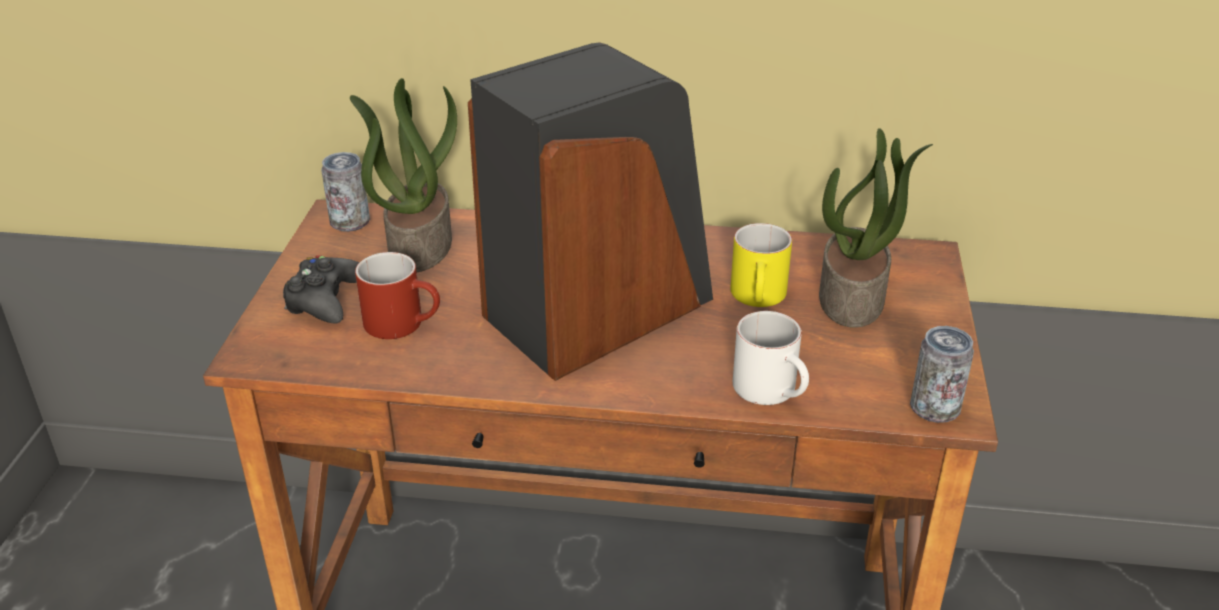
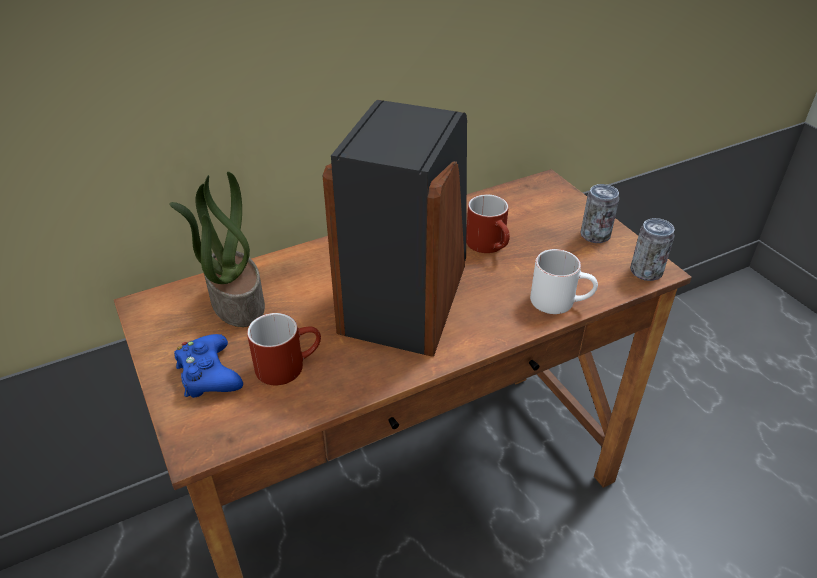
camera: 35 degrees left, 5 degrees up
black game controller [283,255,359,324] -> blue game controller [174,334,243,398]
can [321,152,370,232] -> can moved to [580,184,619,243]
yellow mug [731,223,792,307] -> red mug [466,194,510,253]
potted plant [819,128,933,328] -> none

